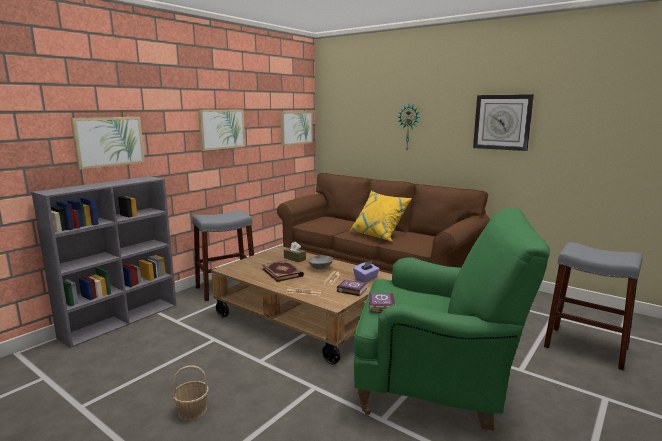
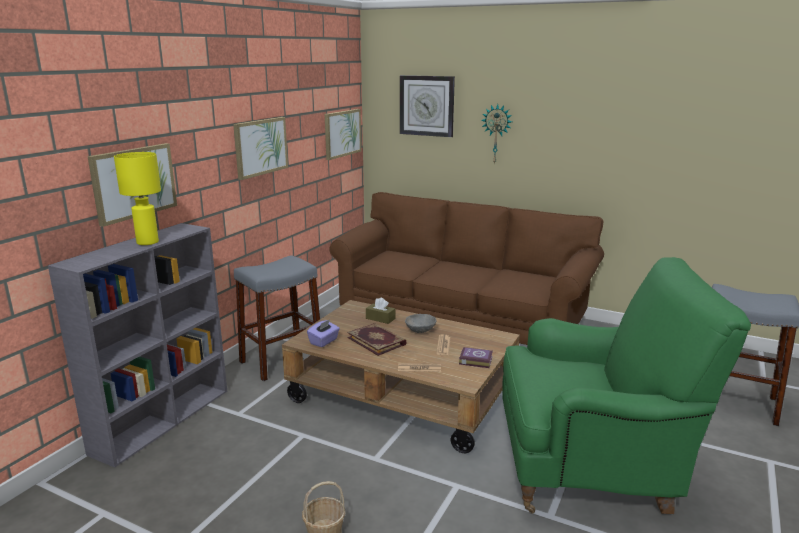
camera: 10 degrees left, 5 degrees up
yellow pillow [350,191,412,241] -> none
purple tissue box [353,261,380,283] -> purple tissue box moved to [307,319,340,347]
book [369,293,396,313] -> none
wall clock [473,94,534,151] -> wall clock moved to [400,75,455,137]
none -> yellow table lamp [114,152,161,245]

